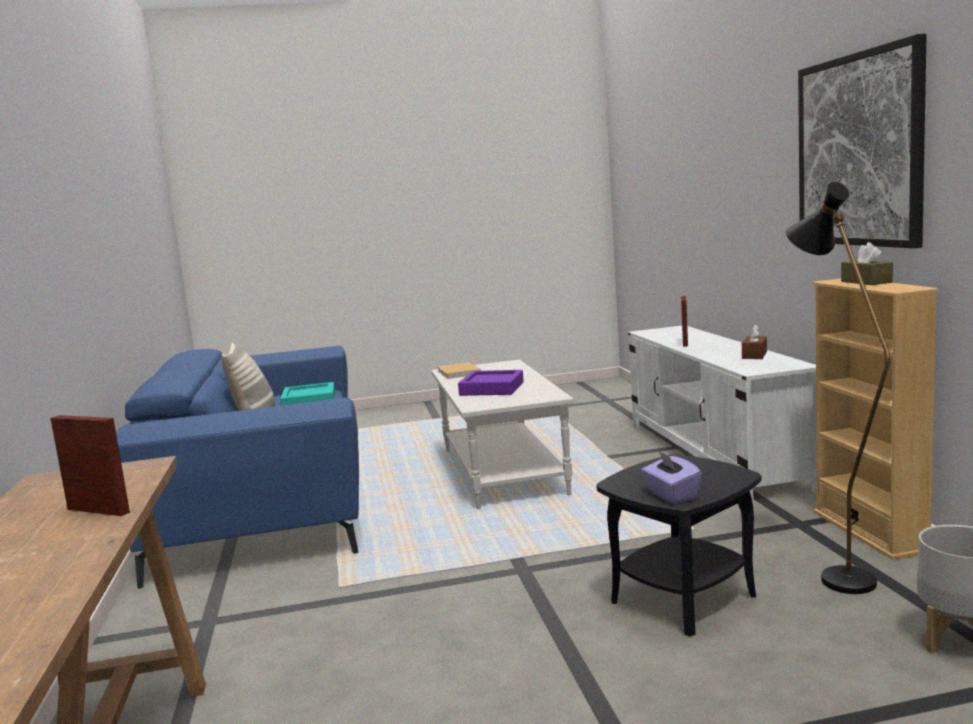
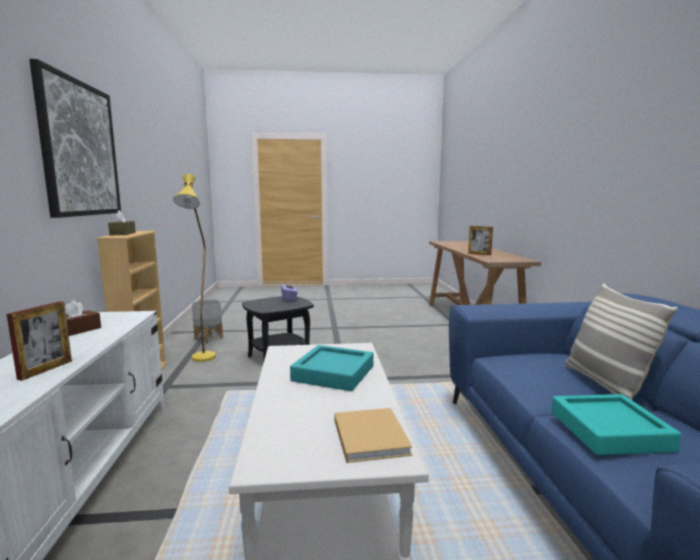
camera: 175 degrees left, 0 degrees up
purple tray [458,370,524,396] -> turquoise tray [290,345,374,391]
black floor lamp [786,182,890,594] -> yellow floor lamp [173,174,216,362]

